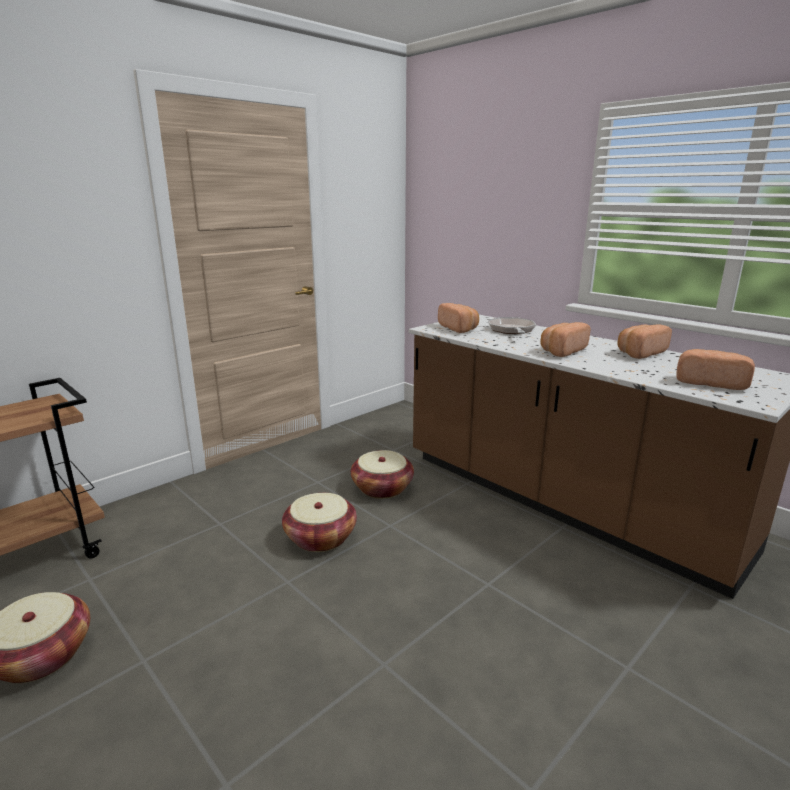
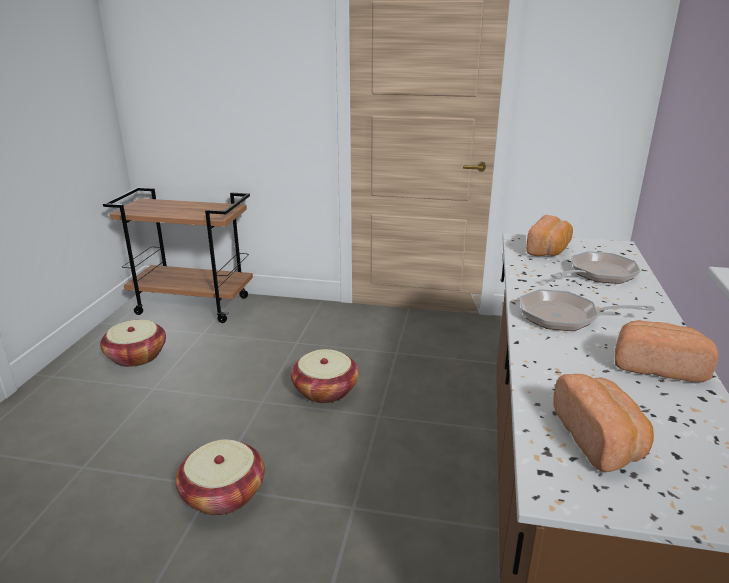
camera: 55 degrees right, 5 degrees up
basket [351,450,414,499] -> basket moved to [175,440,265,515]
bread [540,322,591,357] -> frying pan [520,289,655,331]

